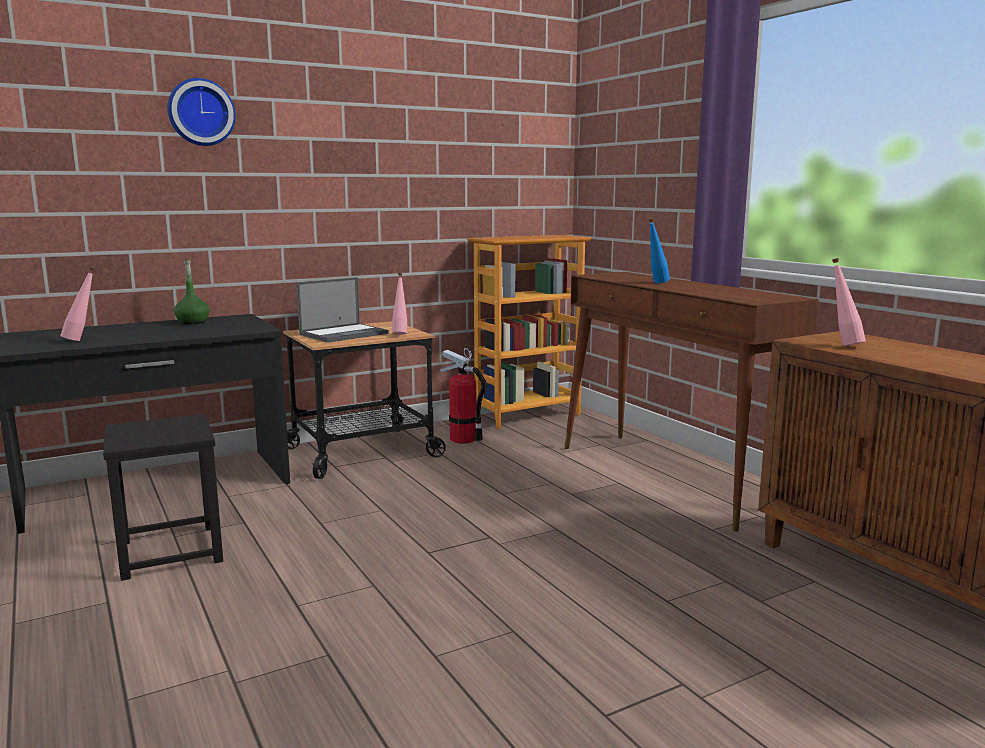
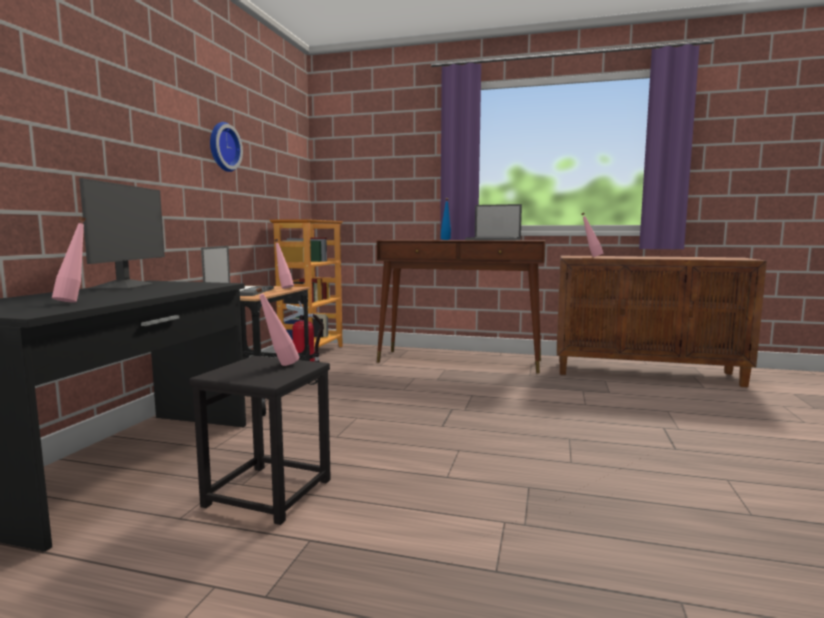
camera: 45 degrees left, 5 degrees down
wall clock [168,78,236,146] -> wall clock moved to [210,122,243,172]
green bottle [174,258,209,324] -> monitor [79,178,165,289]
none -> pink bottle [256,287,299,366]
none -> laptop [465,204,522,241]

